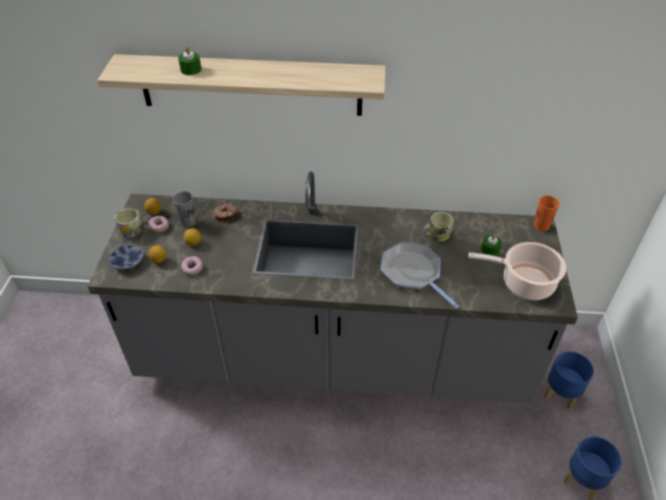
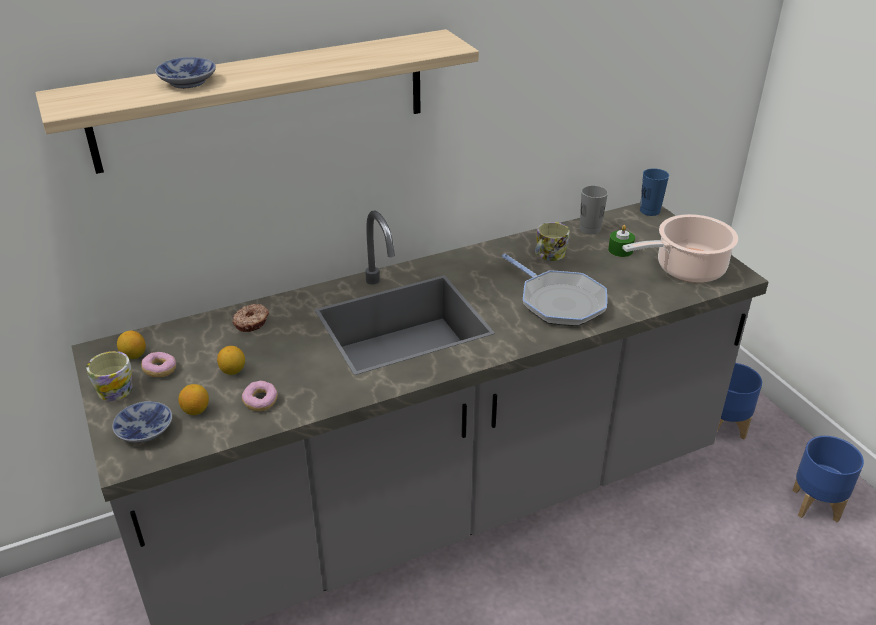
camera: 30 degrees left, 10 degrees down
grey cup [173,192,196,227] -> grey cup moved to [580,185,608,234]
green candle [178,46,202,75] -> bowl [155,57,216,89]
frying pan [381,242,459,308] -> frying pan turned 150 degrees counterclockwise [502,254,607,326]
orange cup [534,196,560,231] -> blue cup [640,168,669,216]

